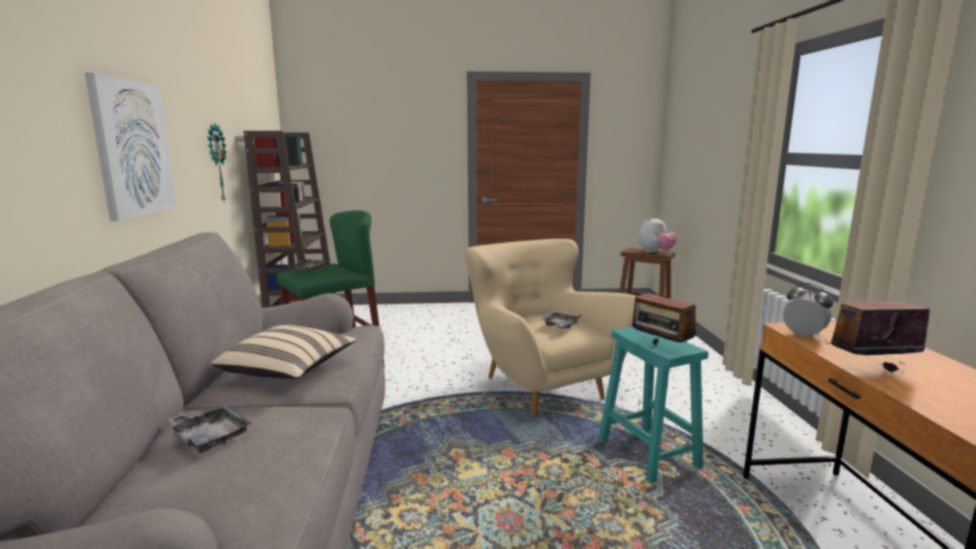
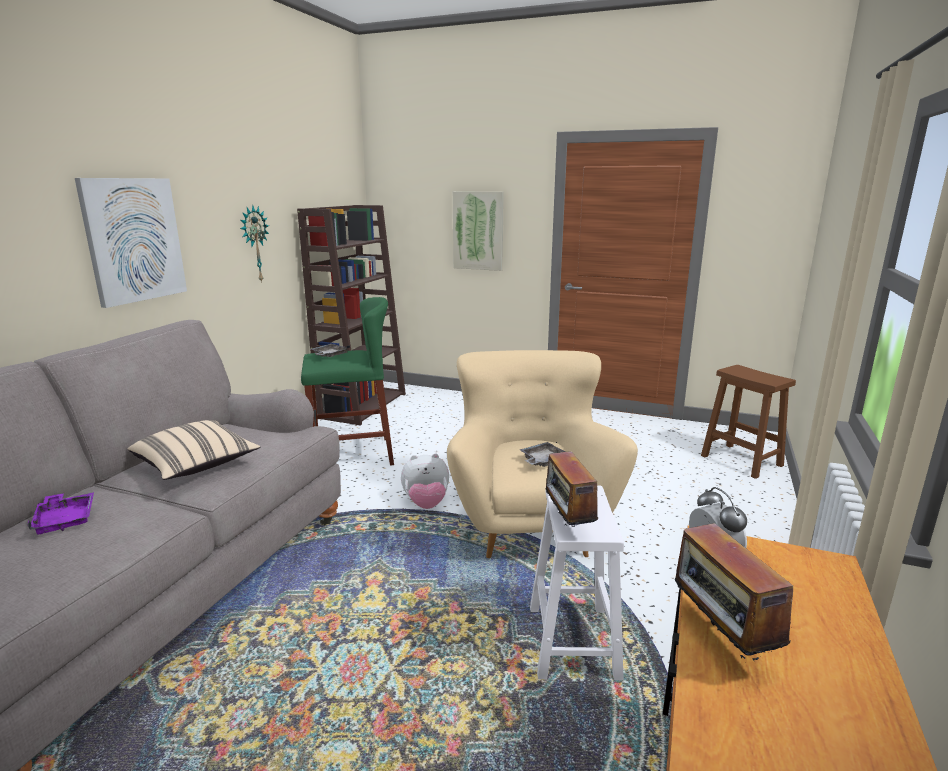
camera: 25 degrees right, 5 degrees up
grey tray [167,404,252,453] -> purple tray [27,492,94,534]
turquoise stool [598,327,708,484] -> white stool [530,485,624,680]
plush toy [638,217,677,253] -> plush toy moved to [401,453,449,509]
radio [825,282,930,372] -> radio turned 120 degrees counterclockwise [675,515,793,661]
none -> picture [453,192,504,271]

